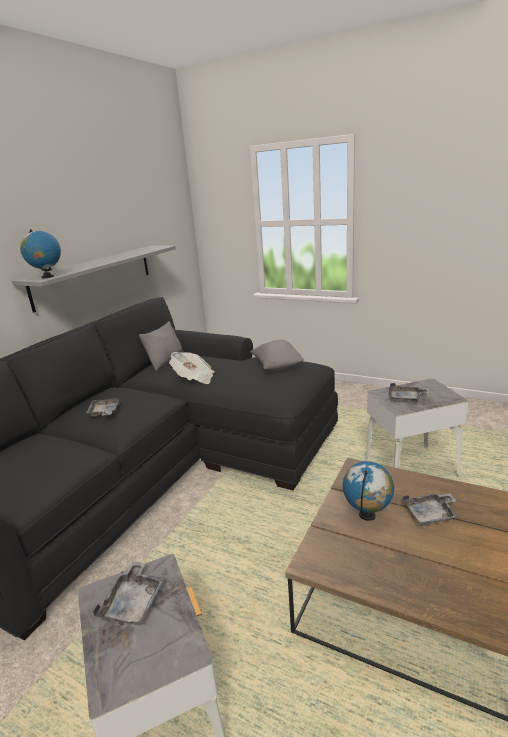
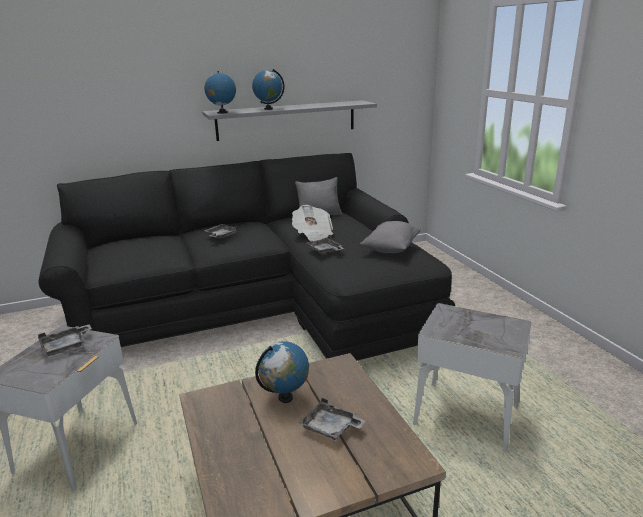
camera: 40 degrees right, 0 degrees up
grey tray [388,383,429,403] -> grey tray moved to [306,236,344,254]
none -> globe [252,69,285,110]

